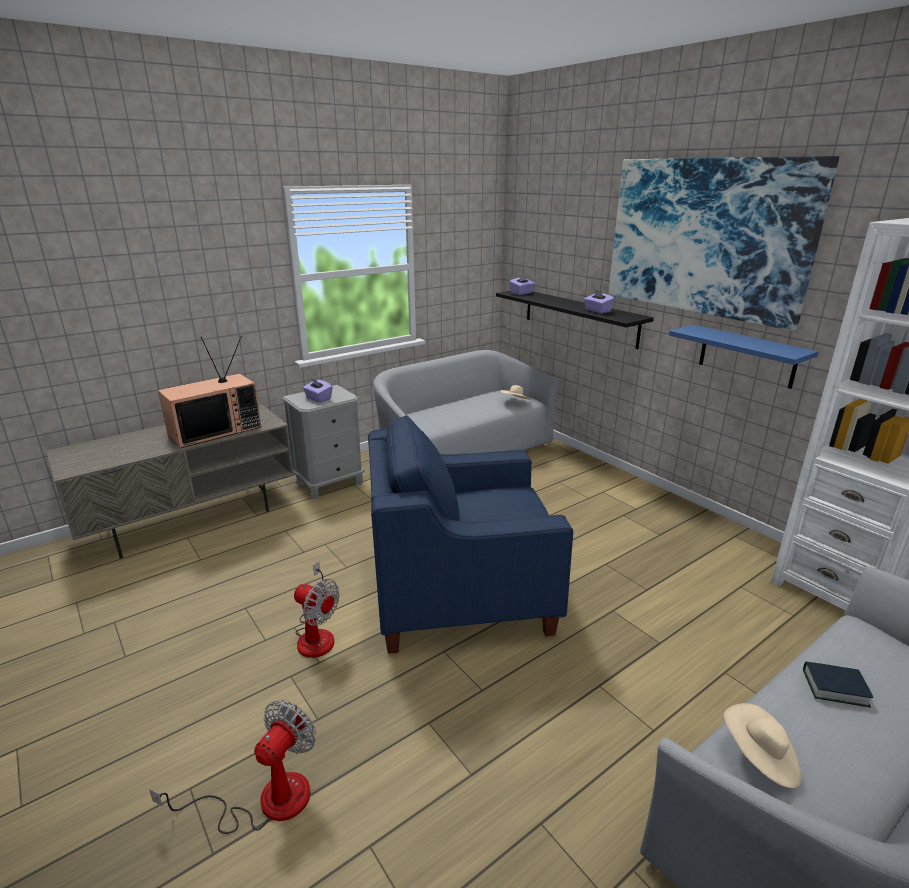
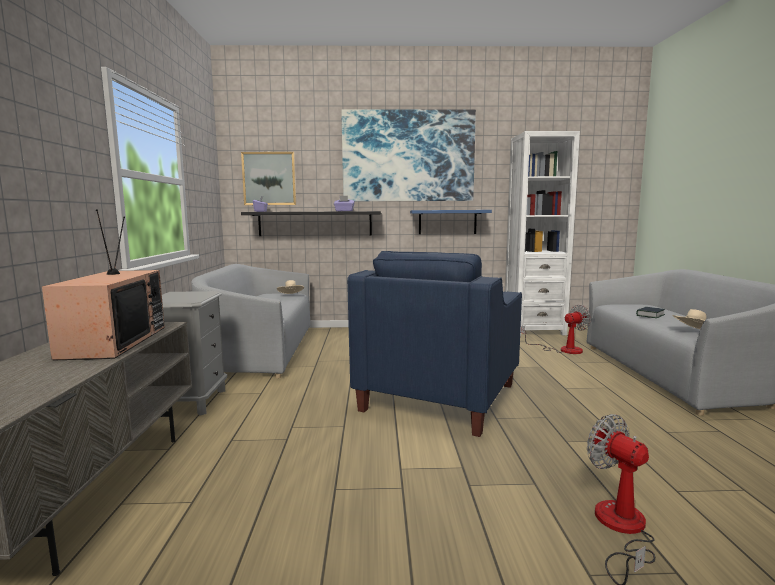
camera: 55 degrees left, 15 degrees down
fan [294,561,340,658] -> fan moved to [521,305,591,354]
purple tissue box [303,378,332,403] -> none
none -> picture [241,152,296,205]

